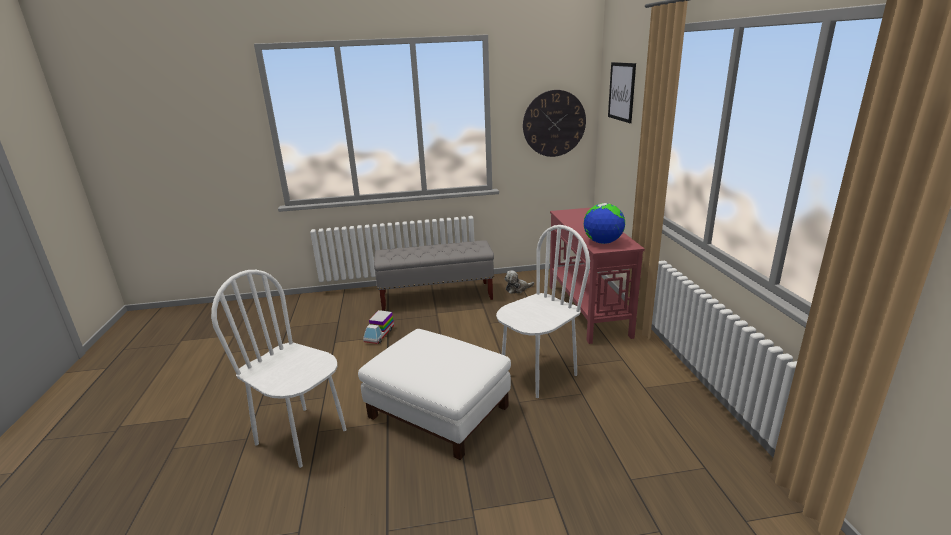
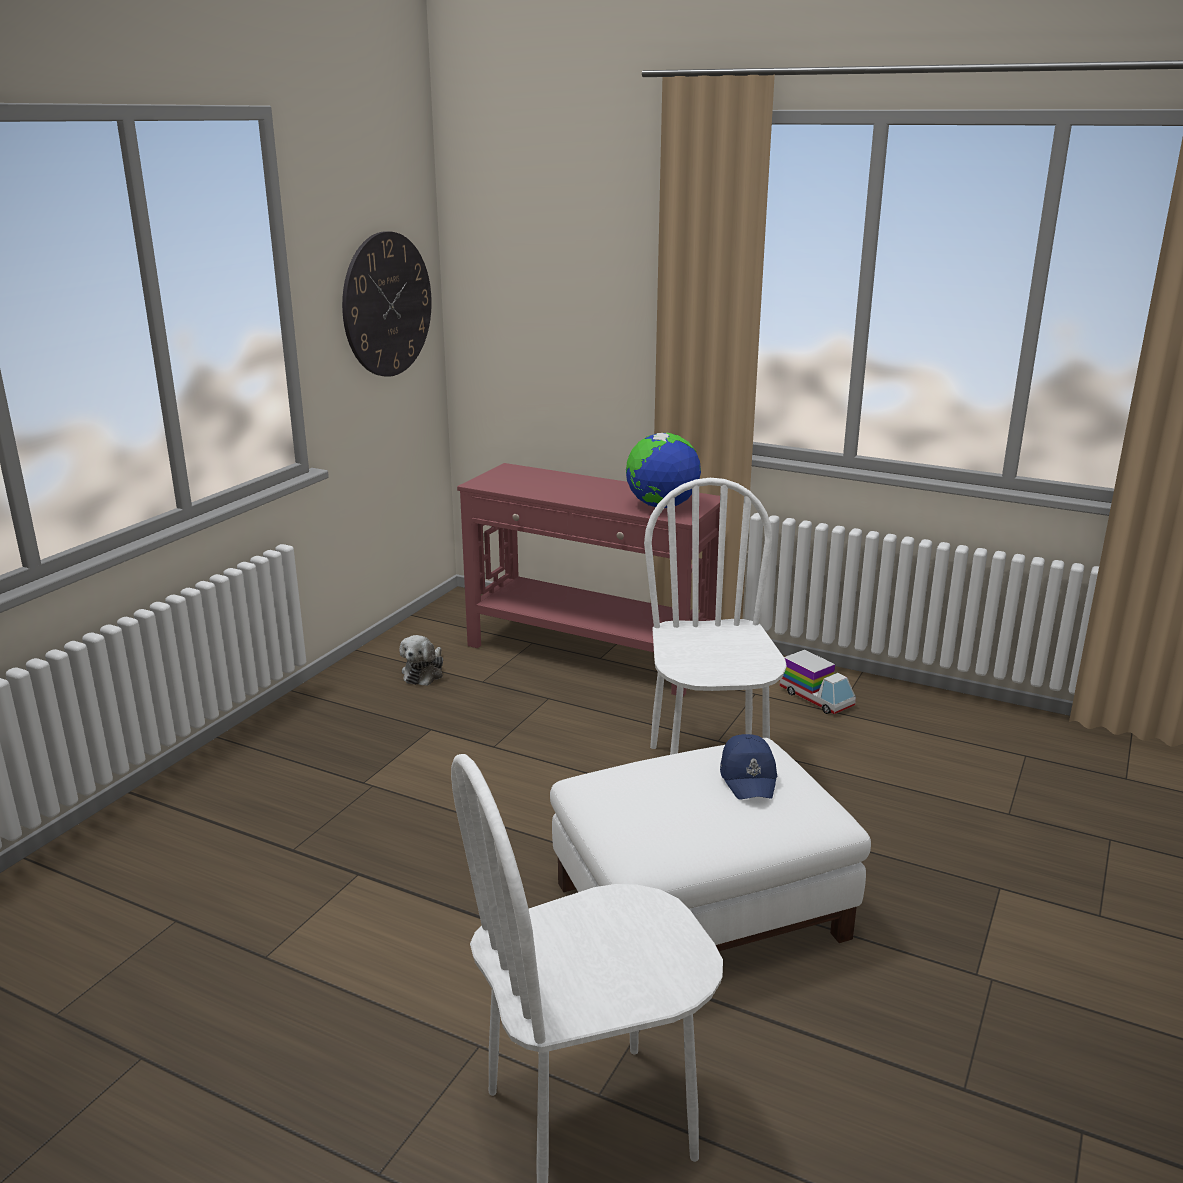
camera: 55 degrees left, 0 degrees up
toy truck [363,310,394,344] -> toy truck moved to [779,650,856,714]
grey bench [374,240,494,311] -> none
picture [608,62,636,123] -> none
none -> blue cap [720,734,777,800]

